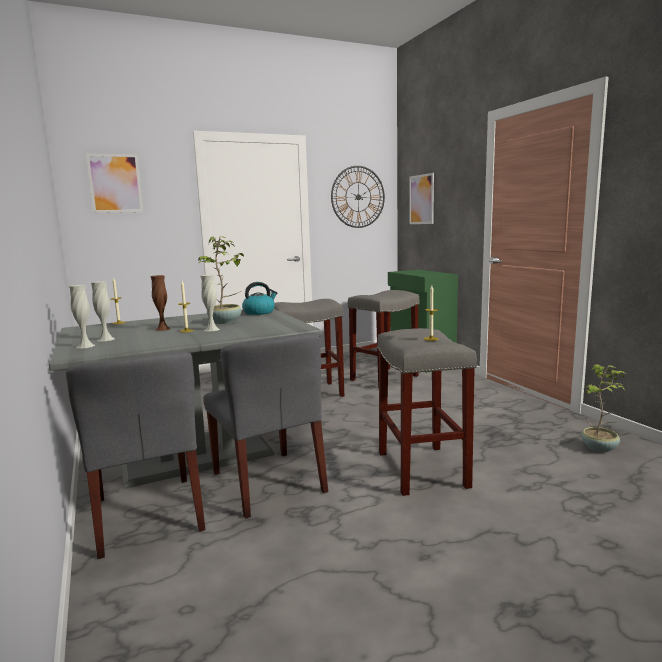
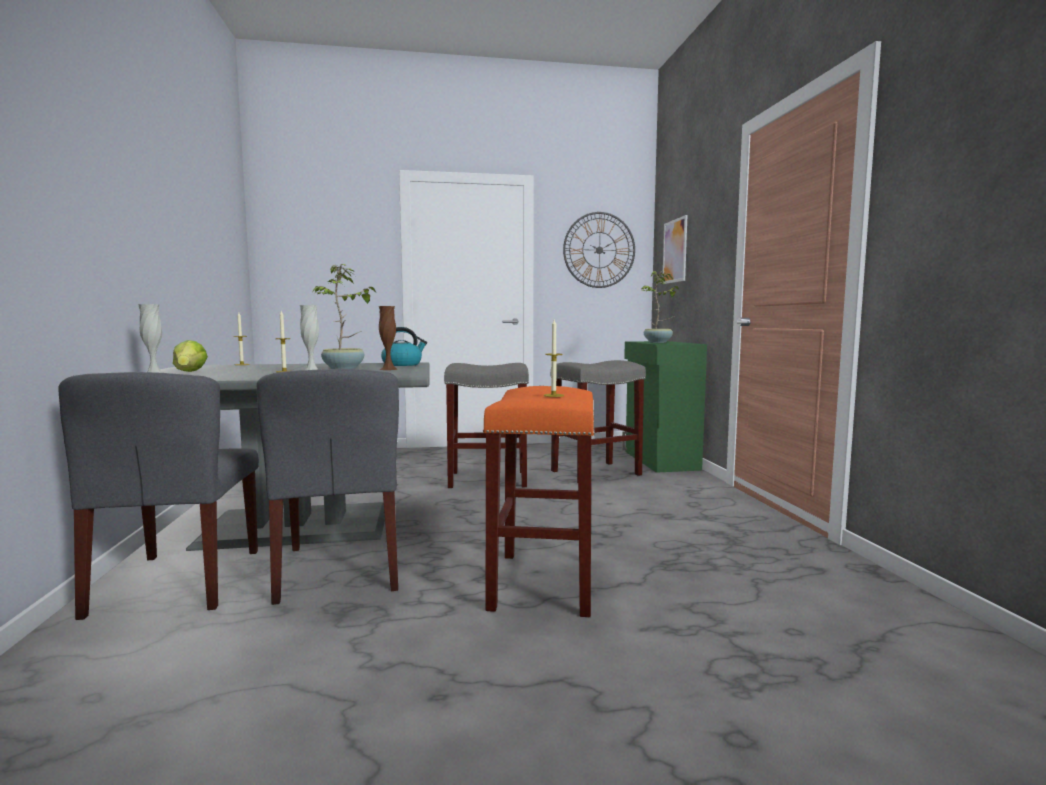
camera: 15 degrees right, 5 degrees down
picture [86,153,143,213] -> none
white vase [91,281,115,342] -> lettuce [173,340,208,372]
brown vase [150,275,171,331] -> brown vase moved to [379,306,398,370]
grey stool [377,328,477,496] -> orange stool [483,386,595,617]
potted plant [581,364,627,452] -> potted plant moved to [641,271,679,343]

